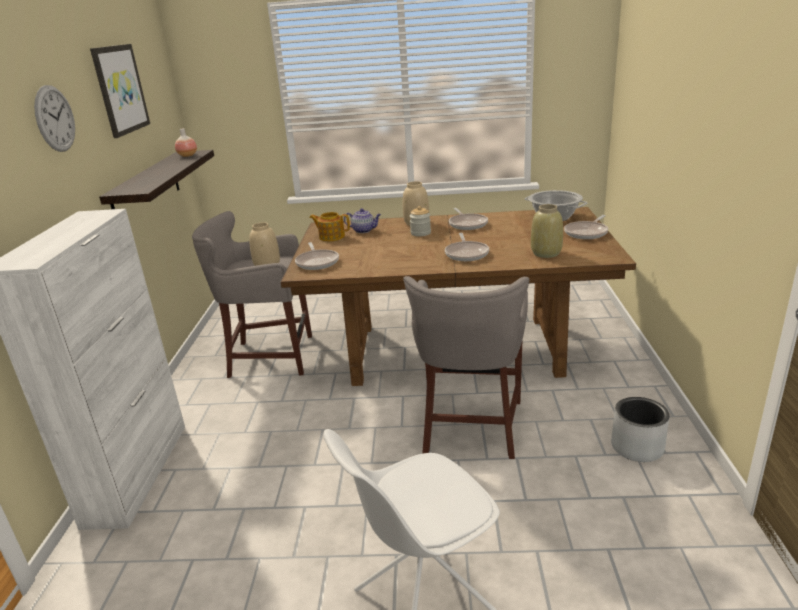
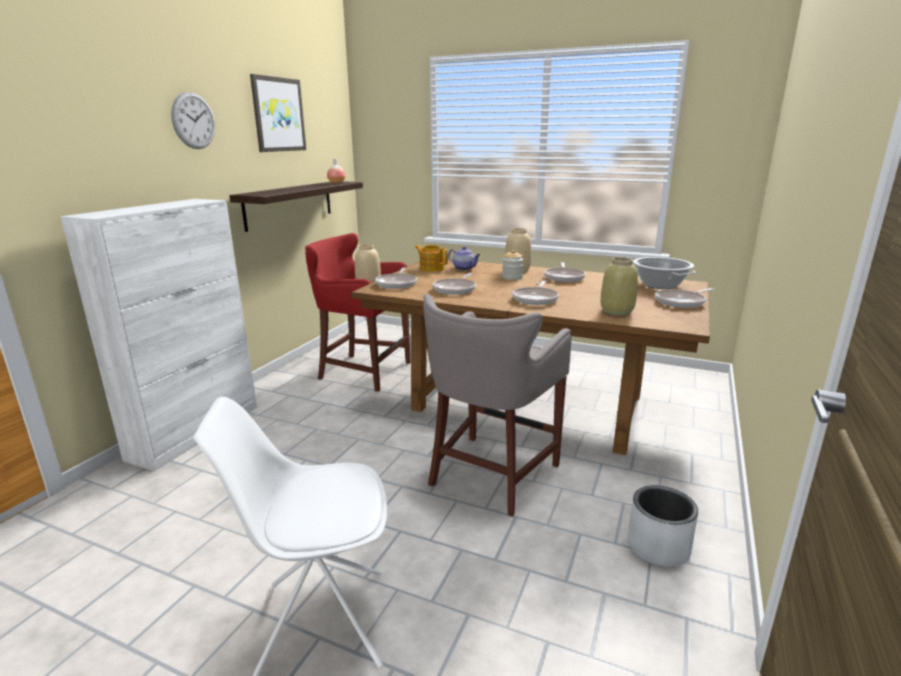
camera: 20 degrees right, 5 degrees down
grey stool [192,211,312,378] -> red stool [305,233,411,392]
none -> frying pan [433,273,476,295]

